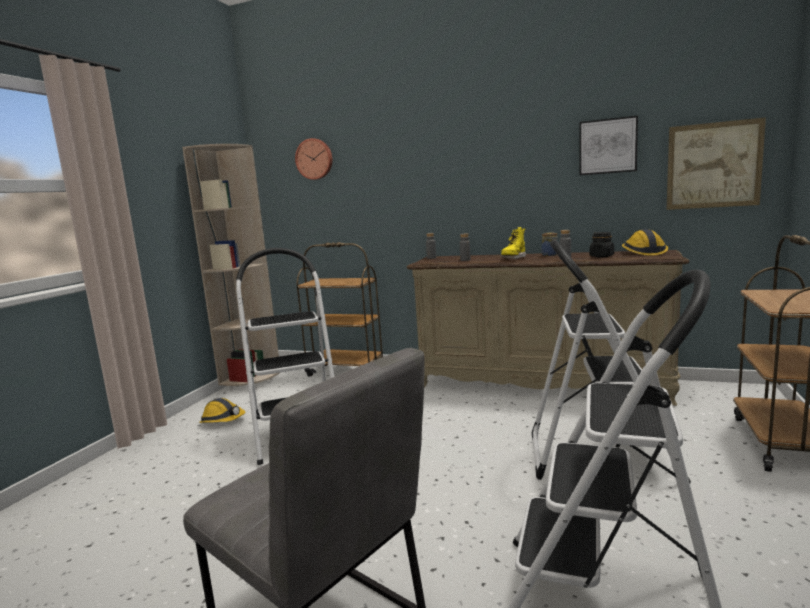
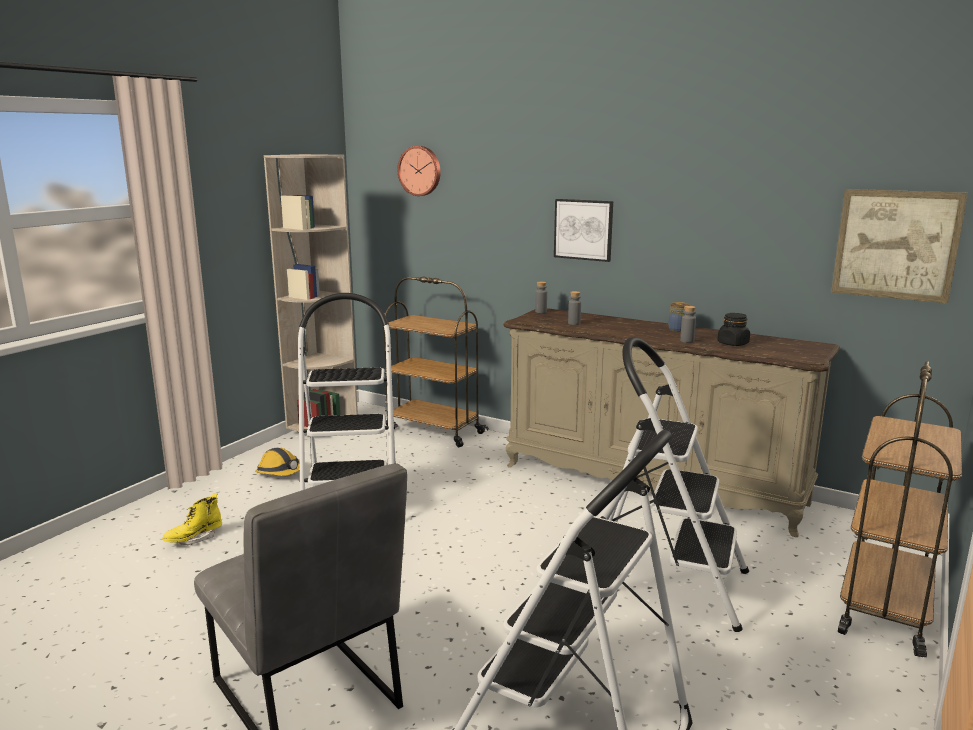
camera: 10 degrees right, 5 degrees up
yellow boot [500,227,526,259] -> yellow boot moved to [162,493,222,545]
picture [579,116,638,175] -> picture moved to [554,199,613,262]
hard hat [622,229,668,256] -> none

